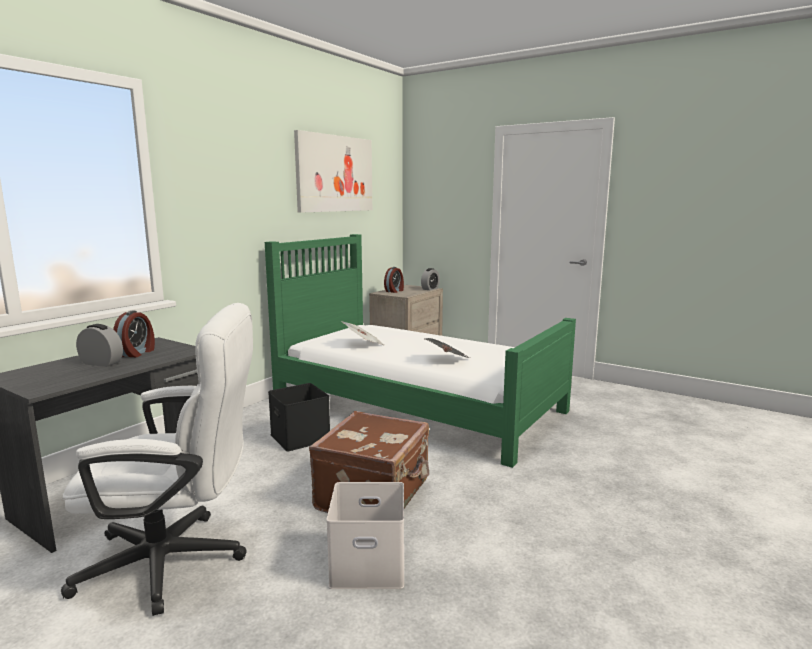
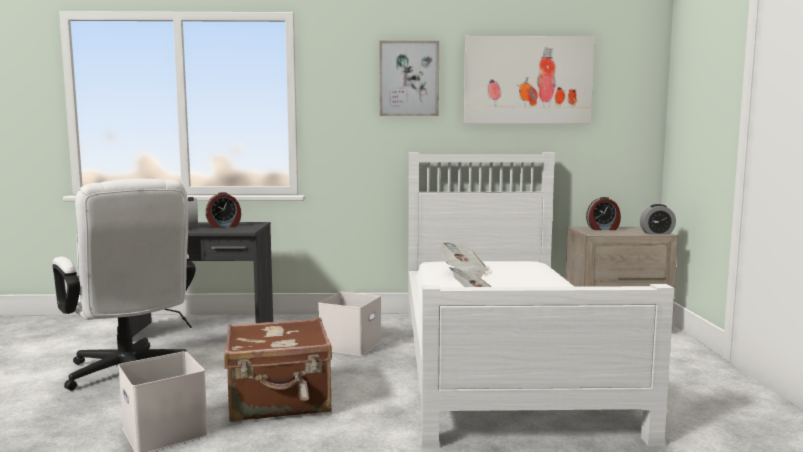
camera: 55 degrees right, 5 degrees down
green bed [265,234,576,468] -> white bed [408,152,674,448]
black storage box [268,383,330,452] -> white storage box [318,292,381,356]
none -> picture [379,41,439,116]

